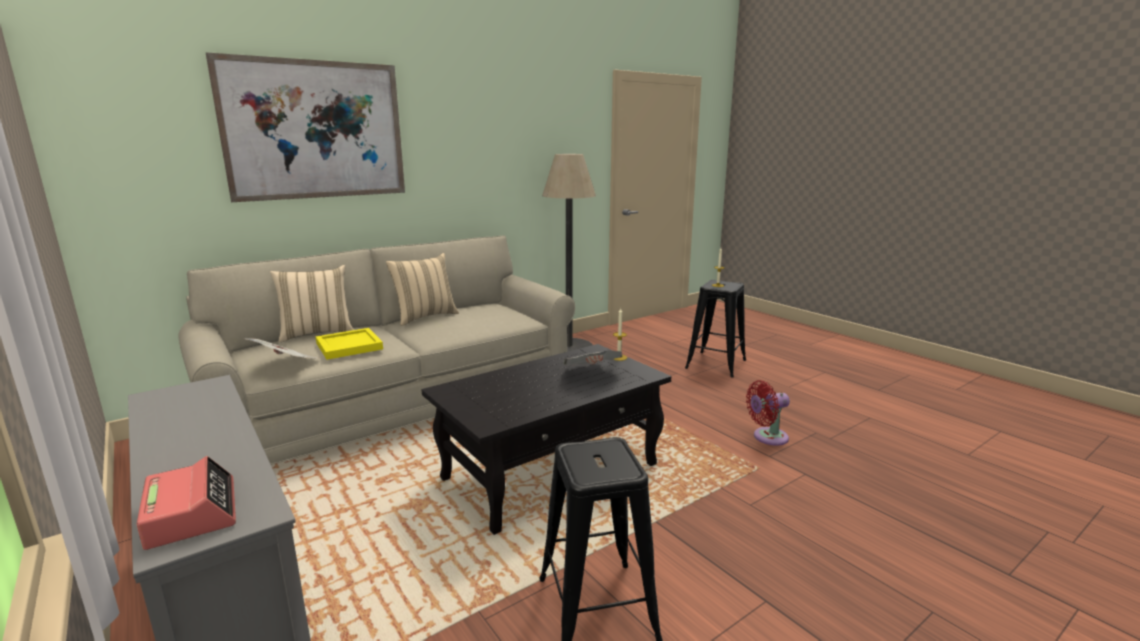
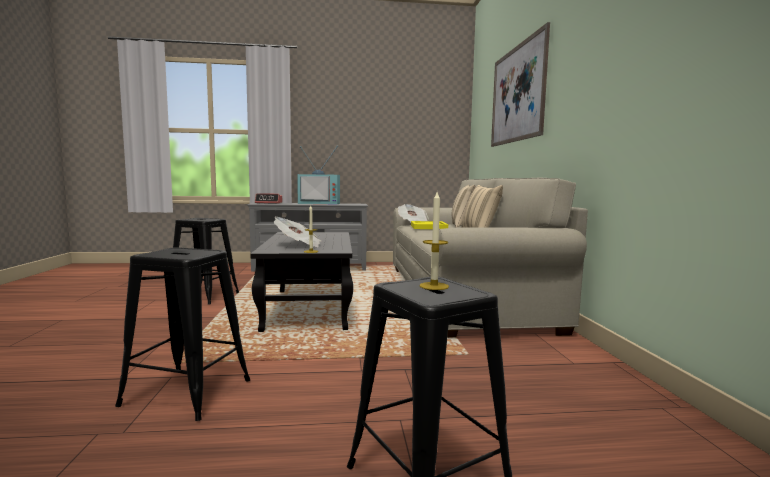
camera: 120 degrees right, 10 degrees down
floor lamp [542,154,596,352] -> none
red fan [746,380,790,446] -> black stool [115,247,250,421]
none -> television [297,145,340,205]

